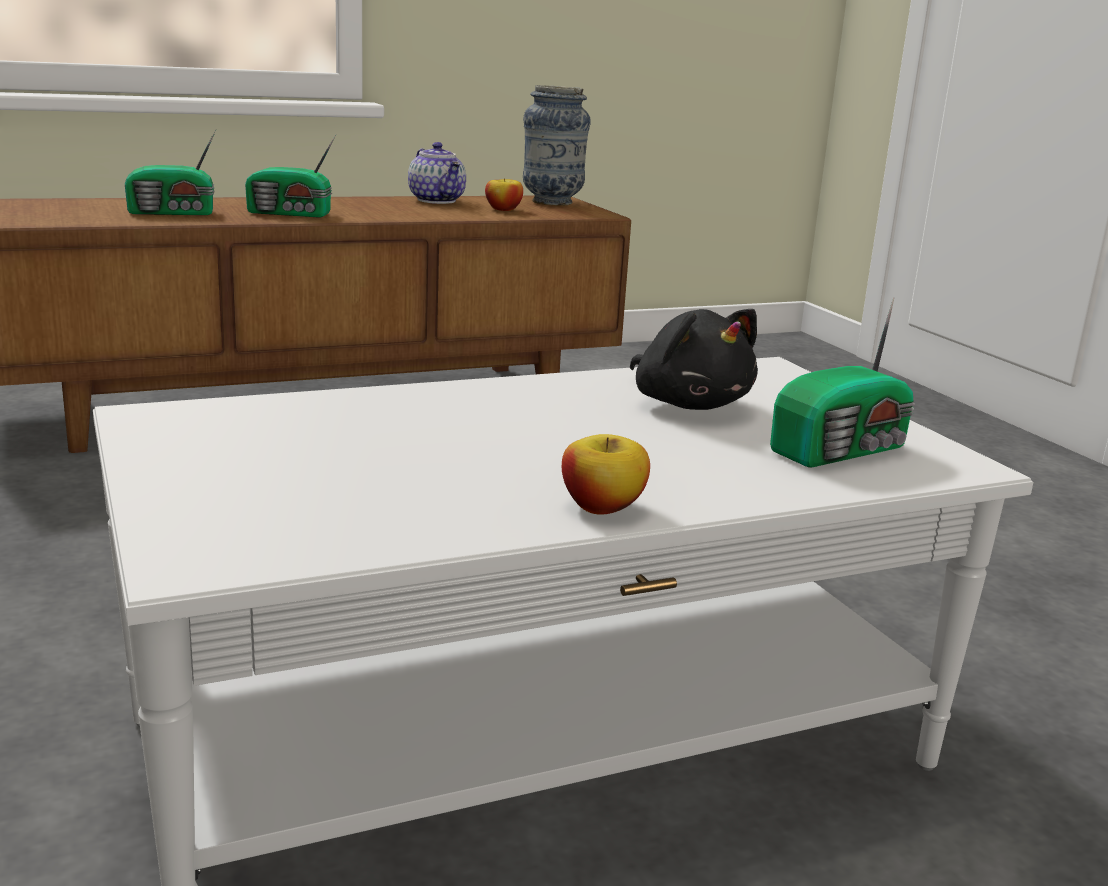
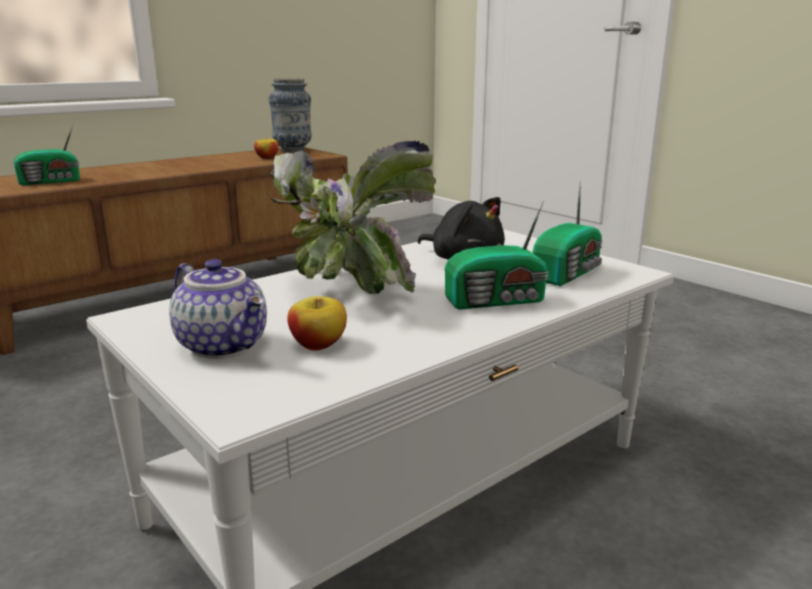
camera: 15 degrees left, 0 degrees up
radio [245,134,337,218] -> radio moved to [445,200,549,310]
teapot [408,142,466,204] -> teapot moved to [169,259,267,359]
apple [562,434,650,514] -> apple moved to [287,296,347,351]
none -> potted plant [268,141,436,294]

